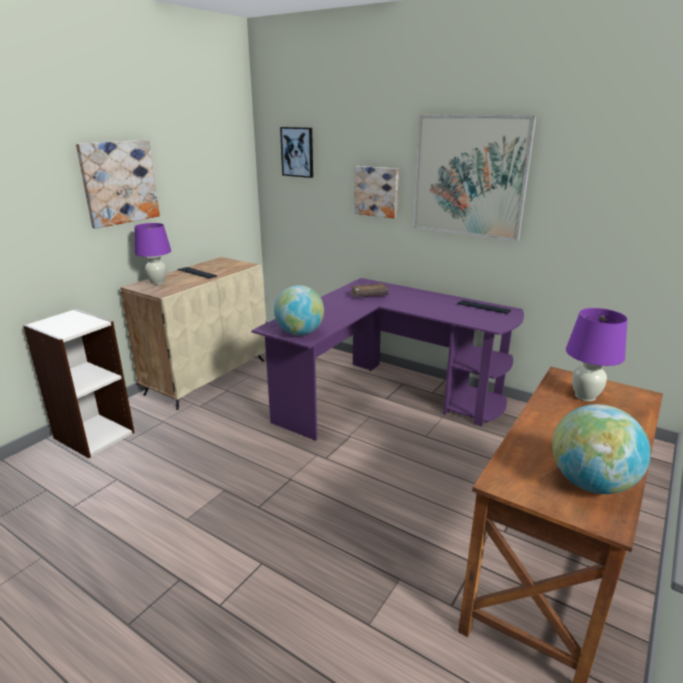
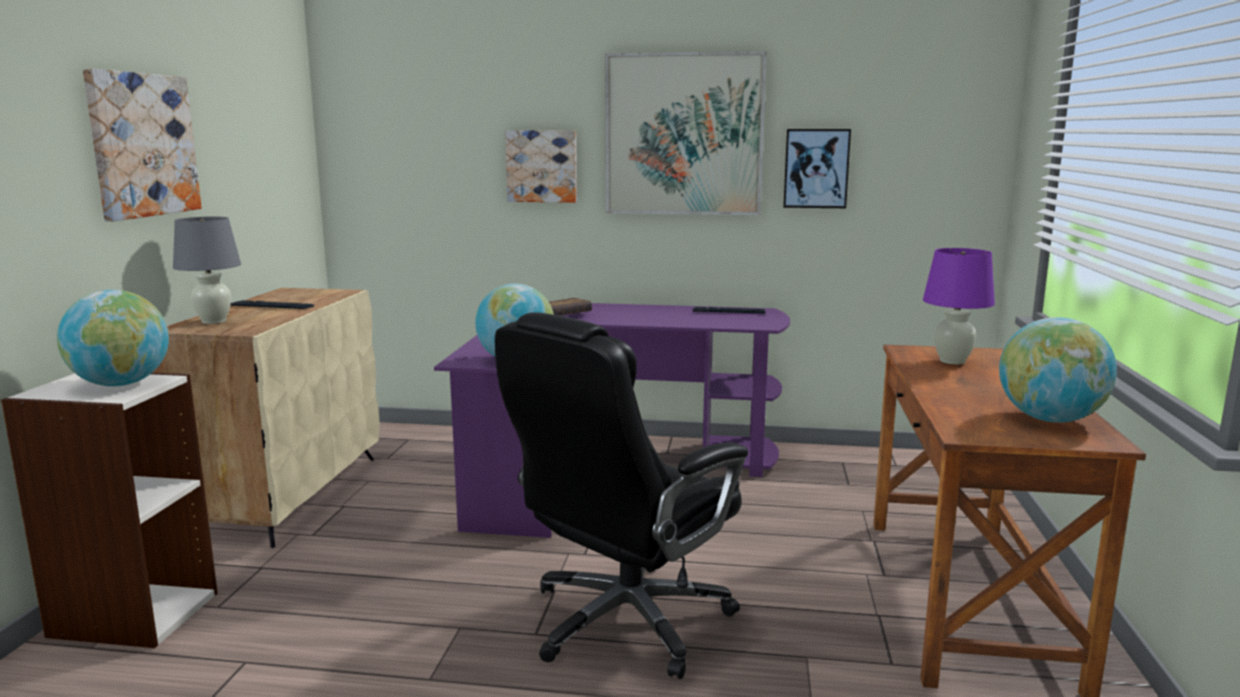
camera: 25 degrees left, 10 degrees down
purple table lamp [134,223,171,285] -> grey table lamp [173,217,241,324]
picture [280,127,313,178] -> picture moved to [783,129,851,208]
none -> globe [57,290,169,386]
none -> black office chair [495,312,748,679]

